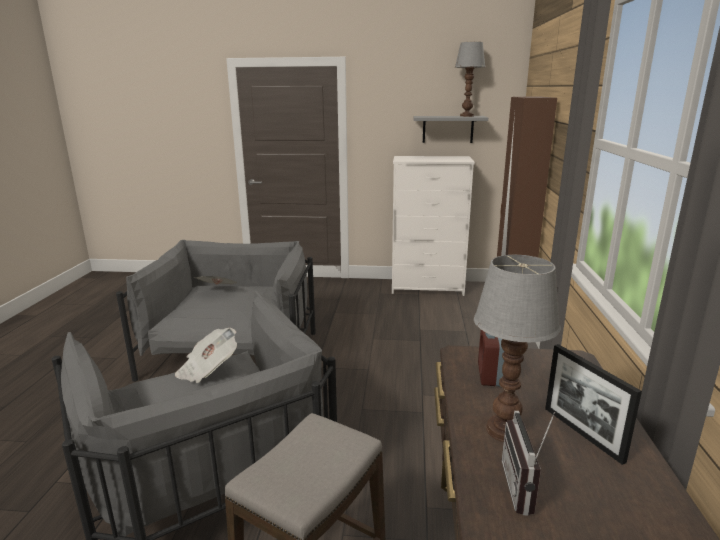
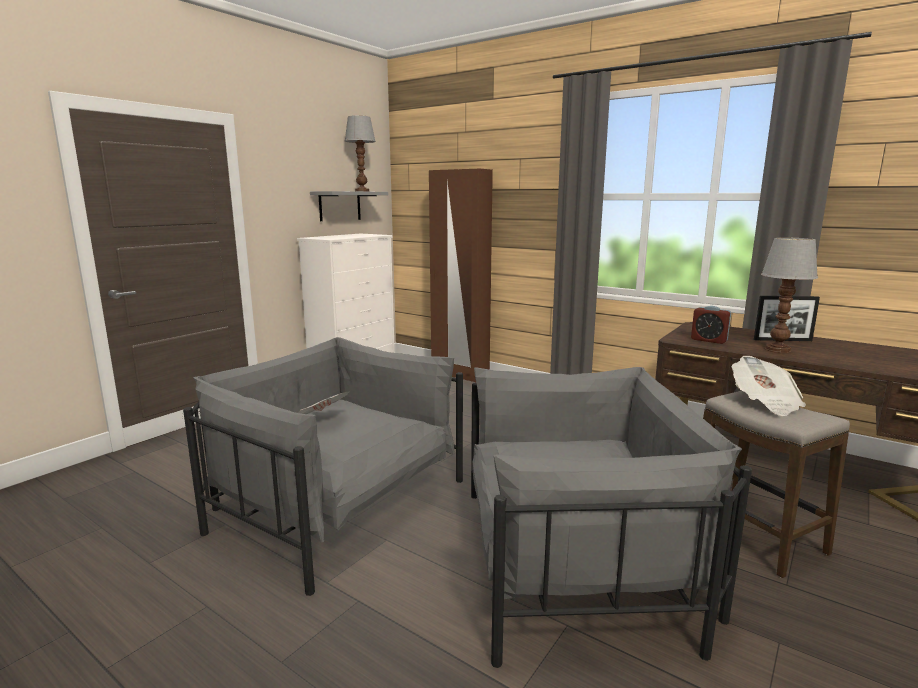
camera: 60 degrees left, 5 degrees down
newspaper [175,328,237,383] -> newspaper moved to [731,356,806,416]
radio [502,411,555,515] -> none

